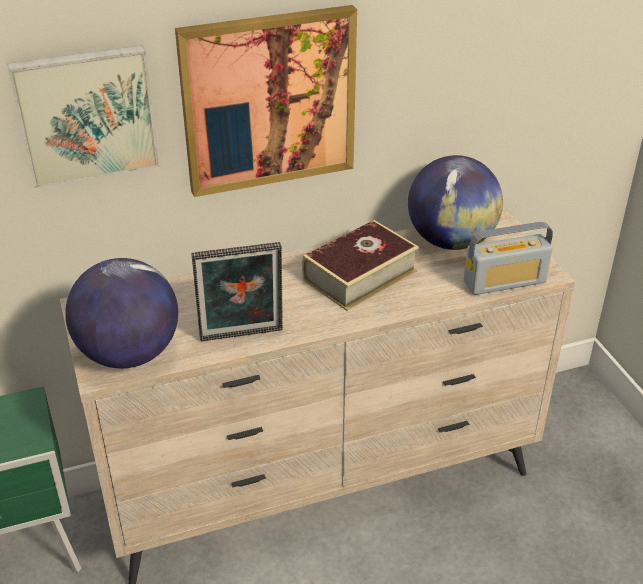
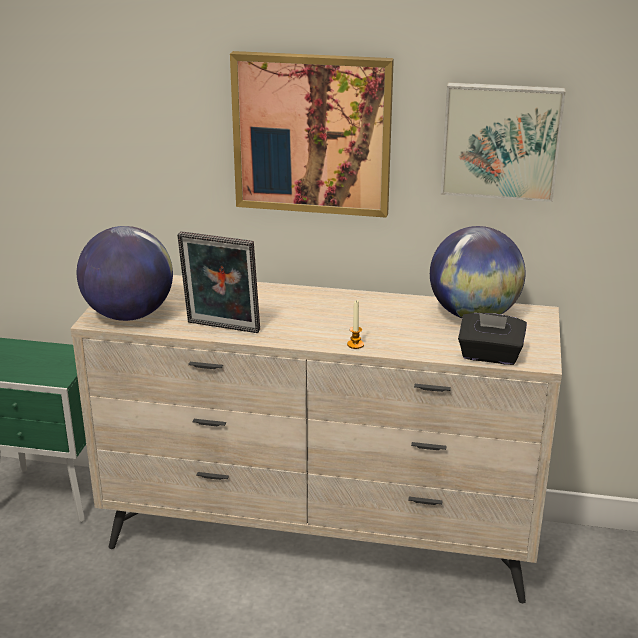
camera: 30 degrees right, 10 degrees down
picture [7,45,160,188] -> picture moved to [441,82,566,202]
book [302,220,419,311] -> none
radio [464,222,553,295] -> black tissue box [458,313,527,365]
none -> candle [347,300,364,349]

